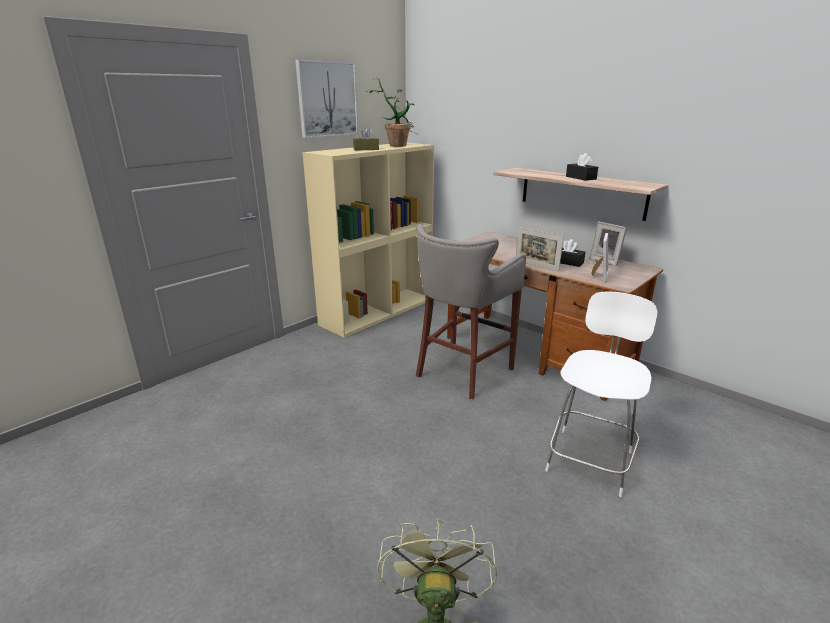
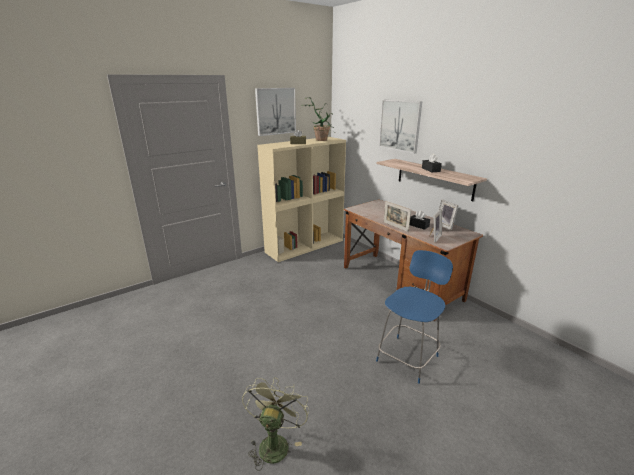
camera: 10 degrees right, 0 degrees up
grey stool [416,224,526,399] -> none
white chair [545,292,658,497] -> blue chair [376,250,453,384]
none -> picture [379,99,422,154]

